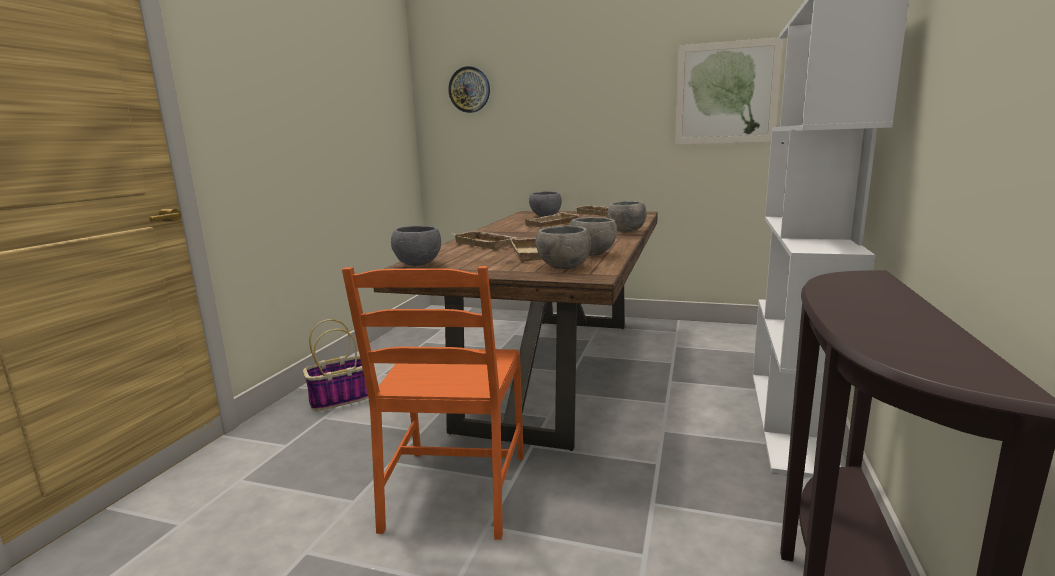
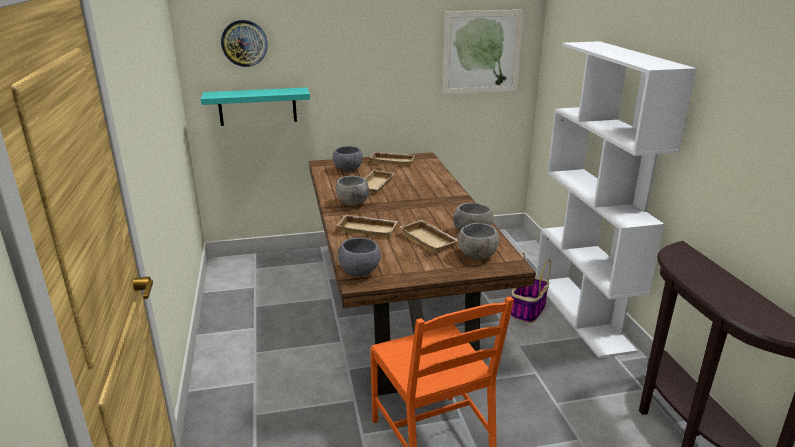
camera: 30 degrees left, 10 degrees up
basket [303,319,368,411] -> basket moved to [510,252,551,323]
grey bowl [607,201,647,232] -> grey bowl moved to [336,176,369,206]
none -> turquoise shelf [201,87,310,126]

